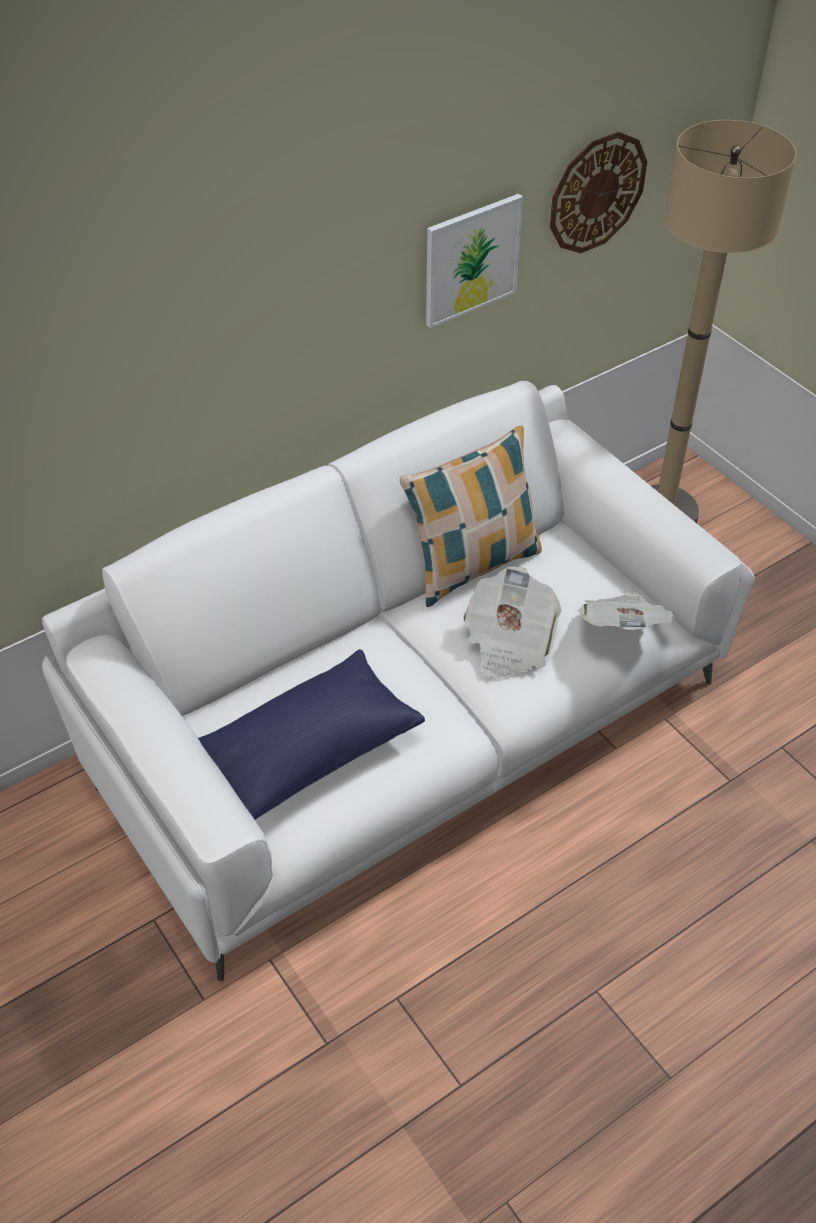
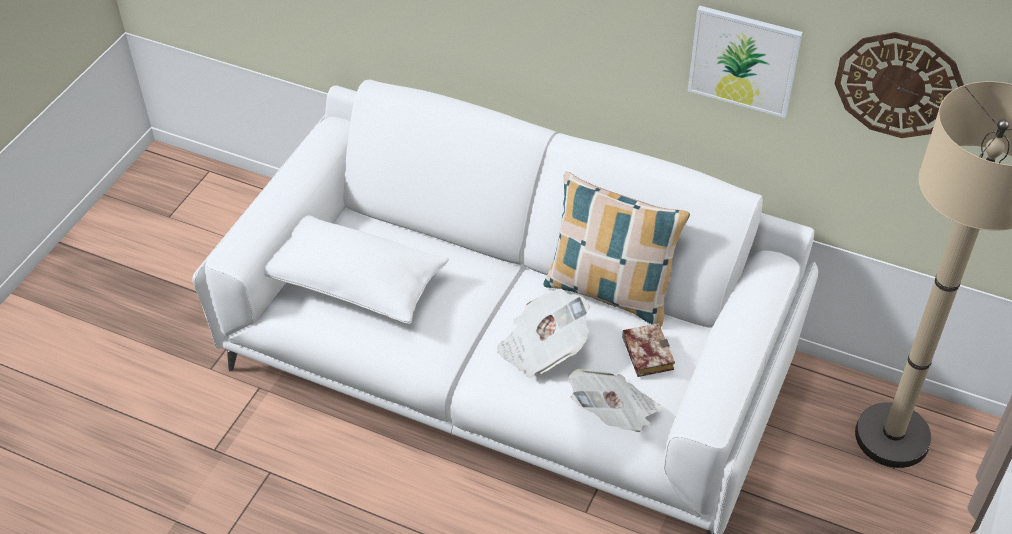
camera: 60 degrees right, 0 degrees up
blue pillow [198,649,425,819] -> white pillow [264,215,449,325]
none -> book [622,323,675,377]

